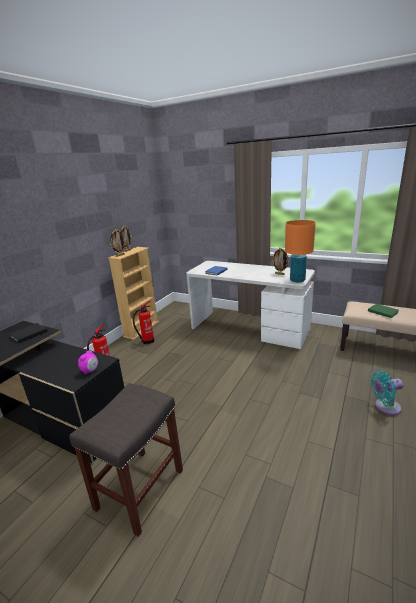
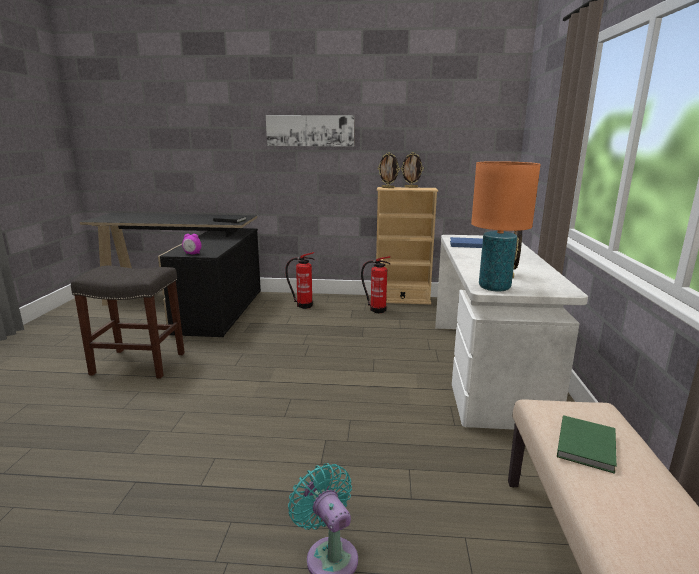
camera: 65 degrees right, 5 degrees down
none -> picture [266,115,354,147]

